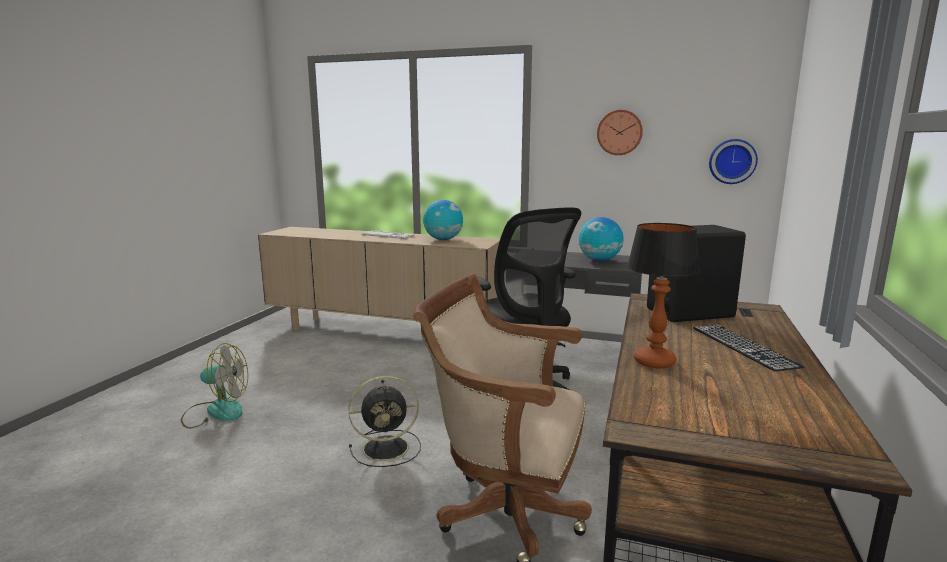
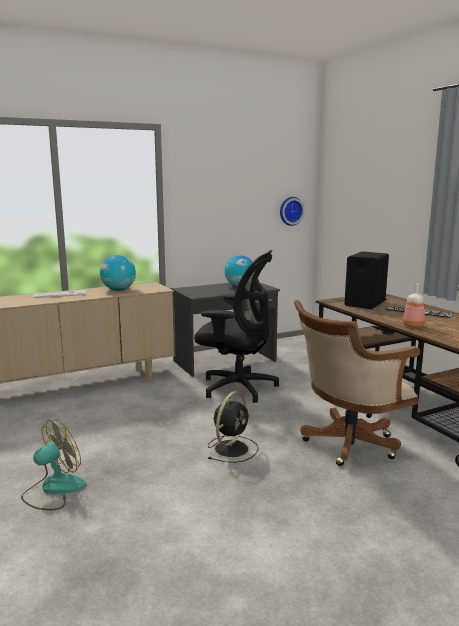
camera: 45 degrees left, 0 degrees up
wall clock [597,110,643,155] -> none
table lamp [627,223,700,368] -> bottle [403,283,425,328]

